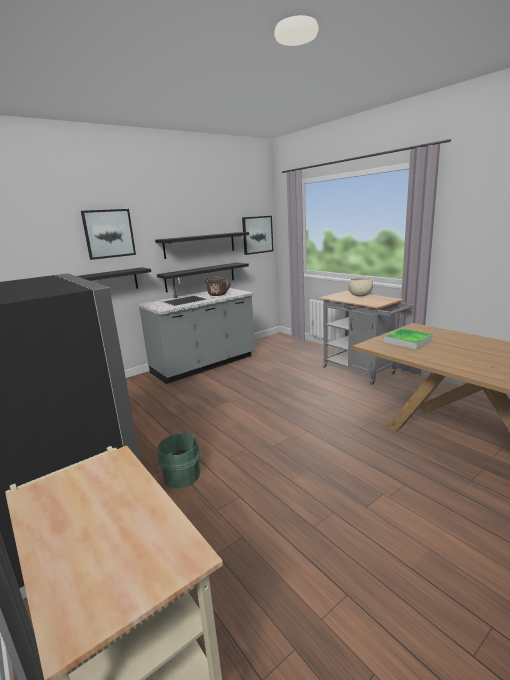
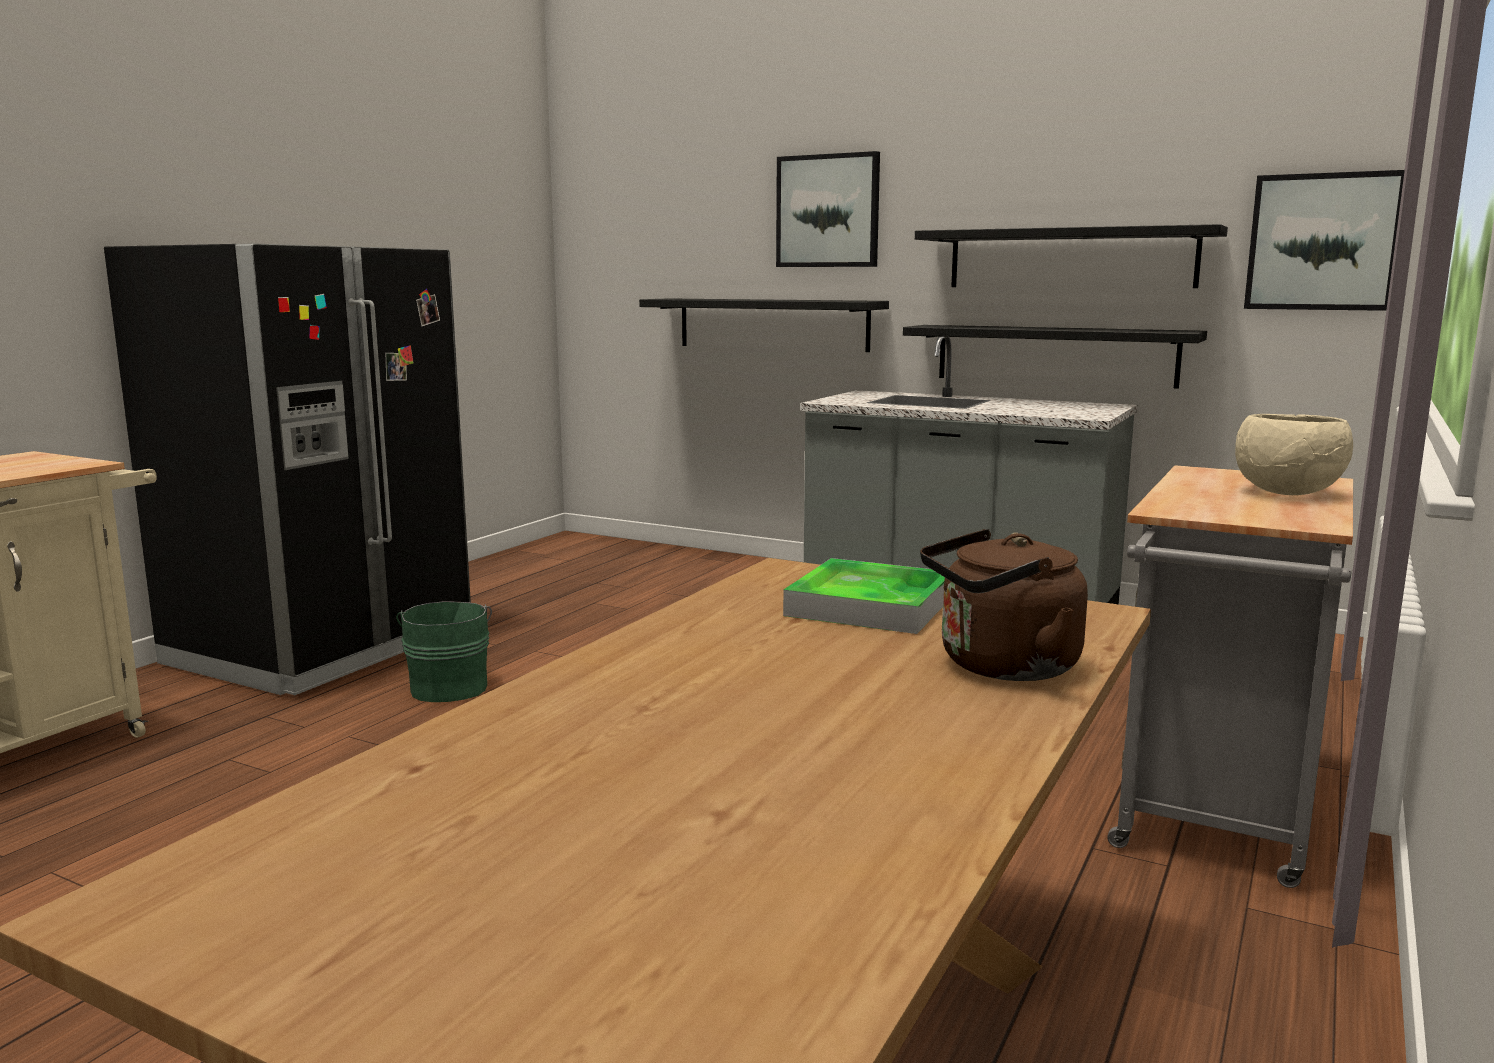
camera: 65 degrees right, 5 degrees down
brown kettle [205,276,231,296] -> brown kettle moved to [920,529,1088,681]

